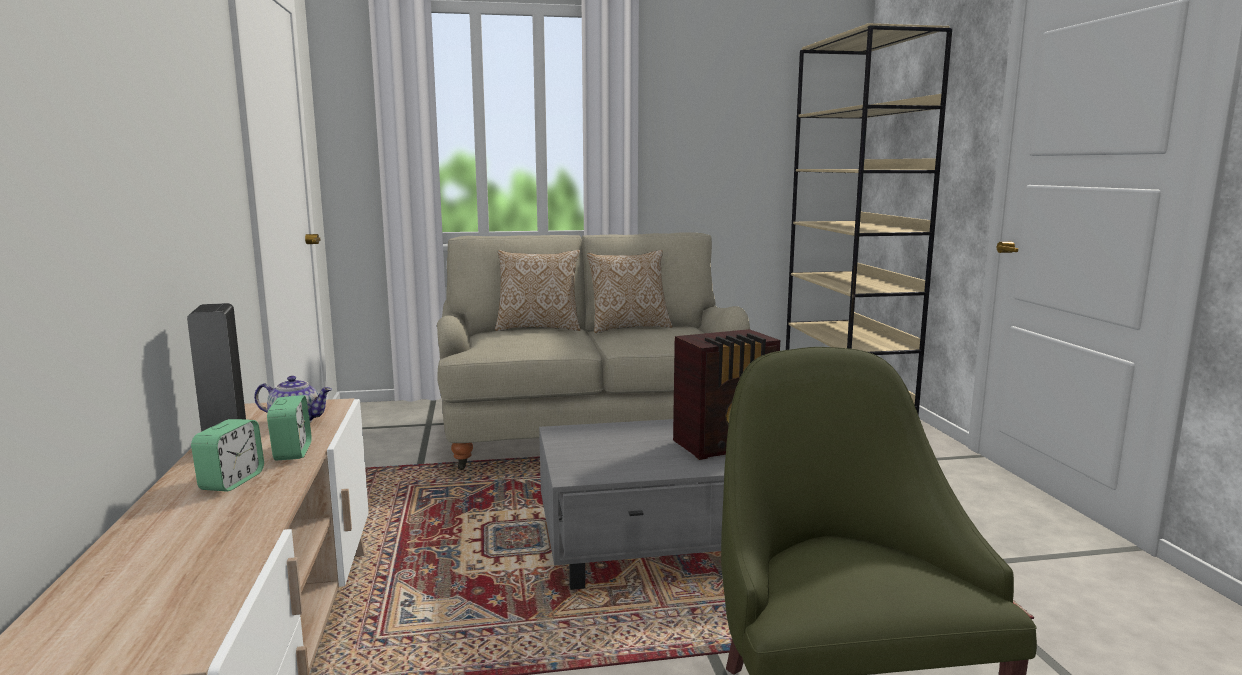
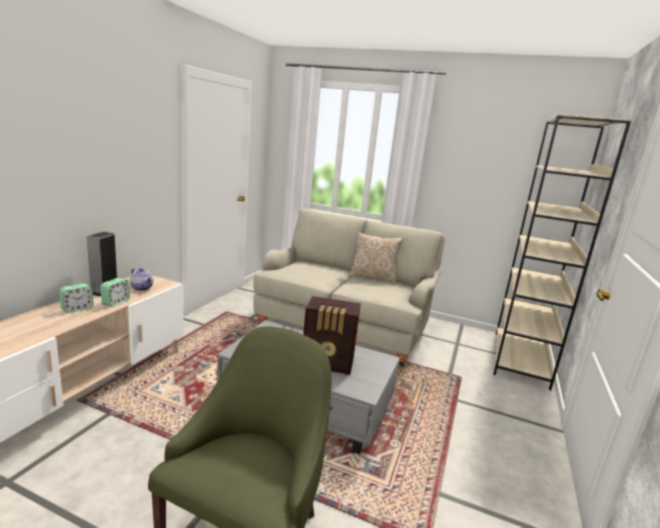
camera: 30 degrees right, 5 degrees up
pillow [495,250,581,331] -> none

